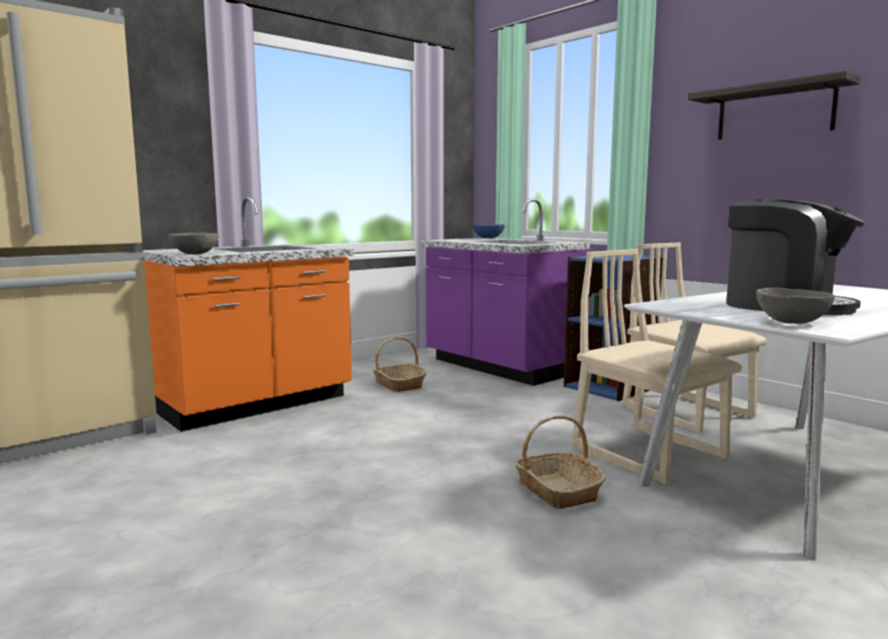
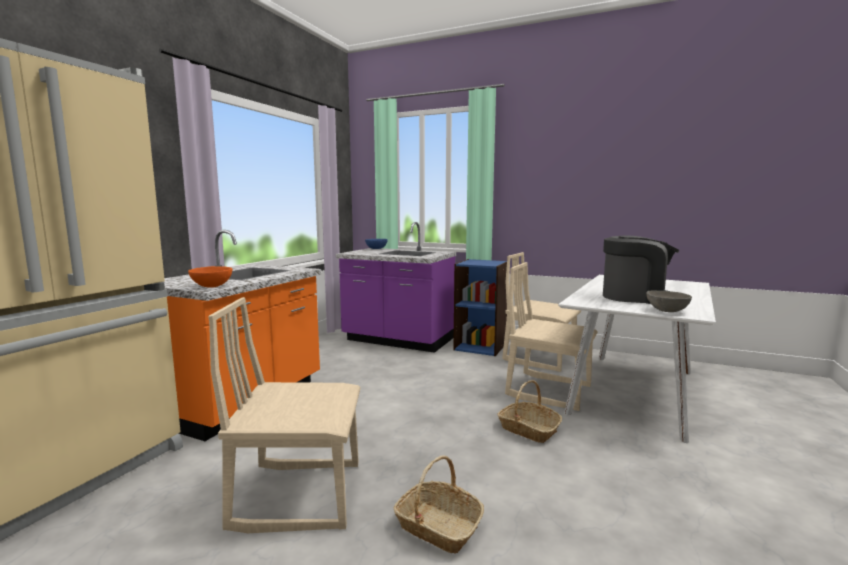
camera: 25 degrees left, 0 degrees up
grey bowl [169,232,219,255] -> orange bowl [188,266,232,288]
basket [373,337,427,392] -> basket moved to [394,456,484,553]
shelf [688,71,861,140] -> none
none -> beige chair [208,297,361,533]

